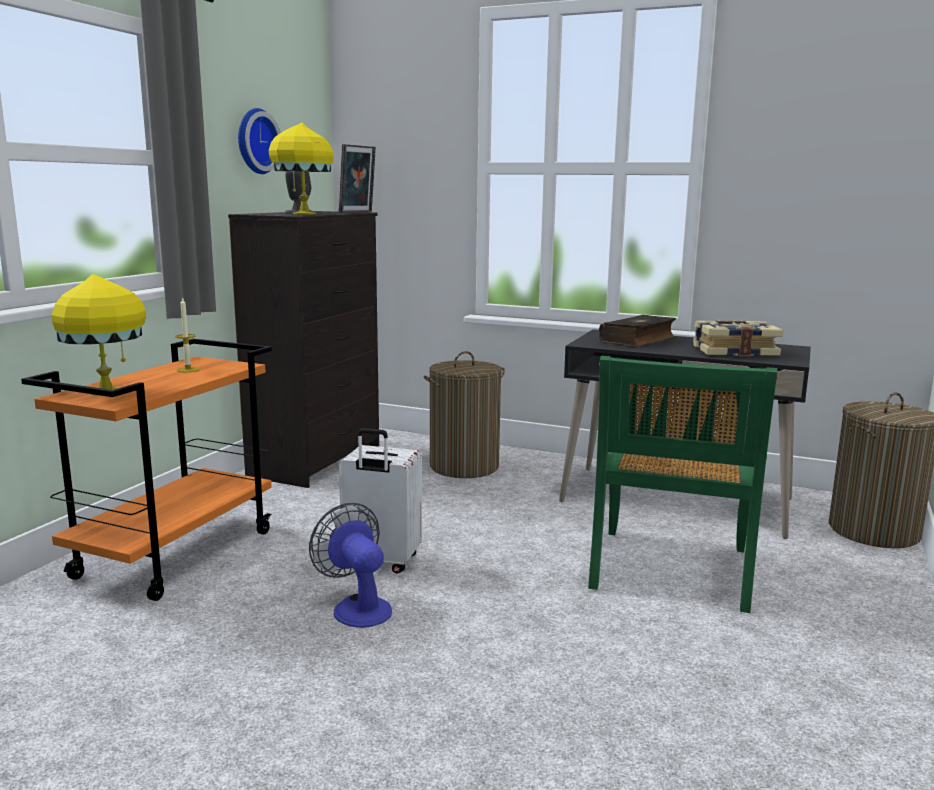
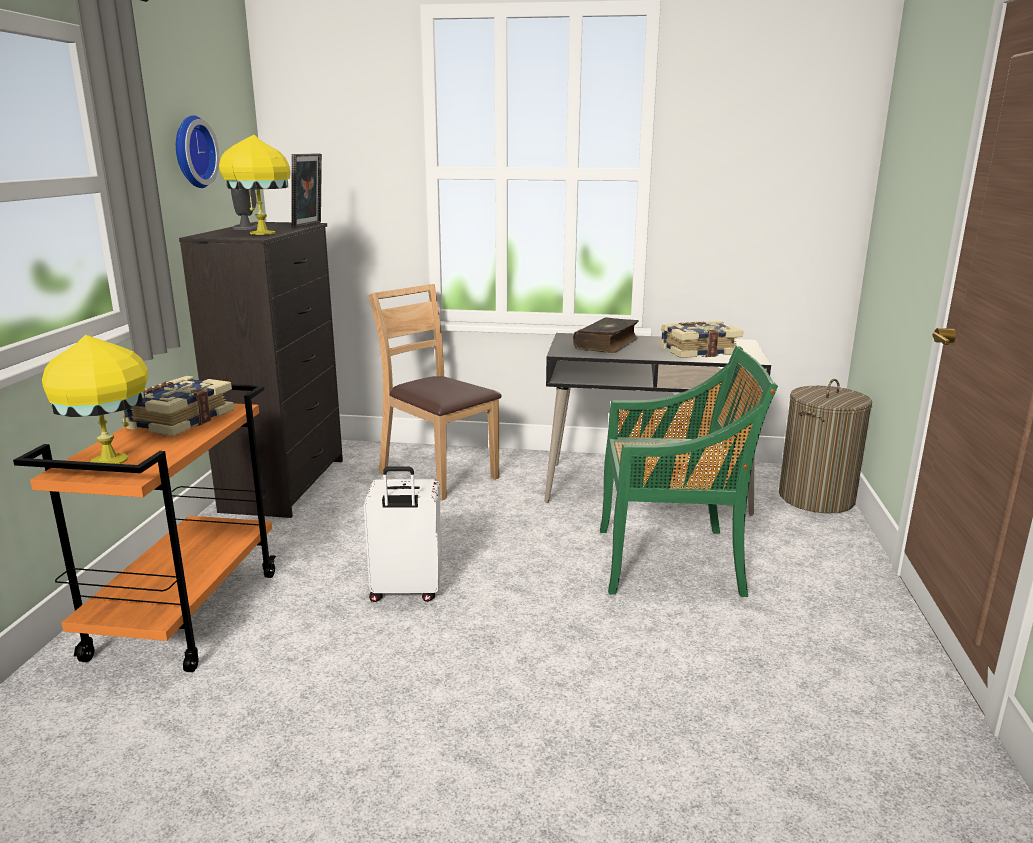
camera: 15 degrees left, 5 degrees up
candle [175,297,200,372] -> book [122,376,234,436]
fan [309,503,392,628] -> none
laundry basket [424,351,505,478] -> brown chair [368,284,502,500]
green chair [588,356,778,613] -> green chair turned 90 degrees counterclockwise [600,345,778,597]

